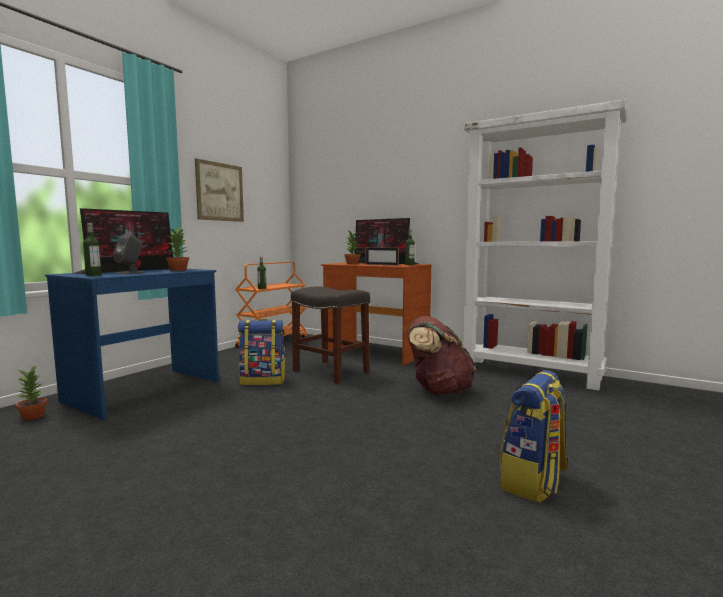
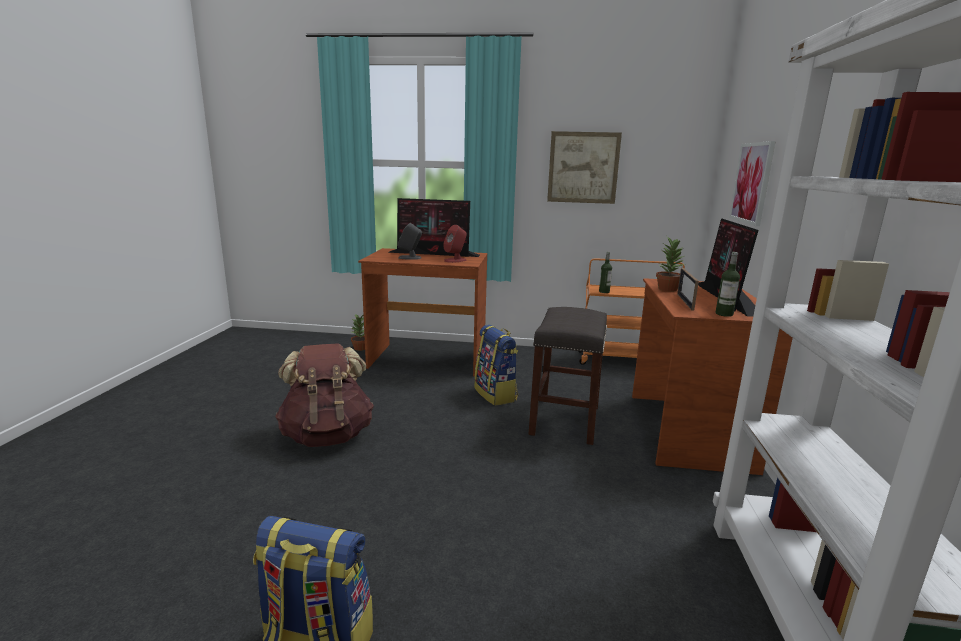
camera: 65 degrees right, 10 degrees up
blue desk [45,269,219,420] -> brown desk [358,248,488,377]
bottle [83,223,102,276] -> none
potted plant [166,227,189,271] -> red speaker [443,225,467,263]
brown backpack [407,316,476,395] -> brown backpack moved to [275,343,374,447]
none -> picture [729,141,776,226]

